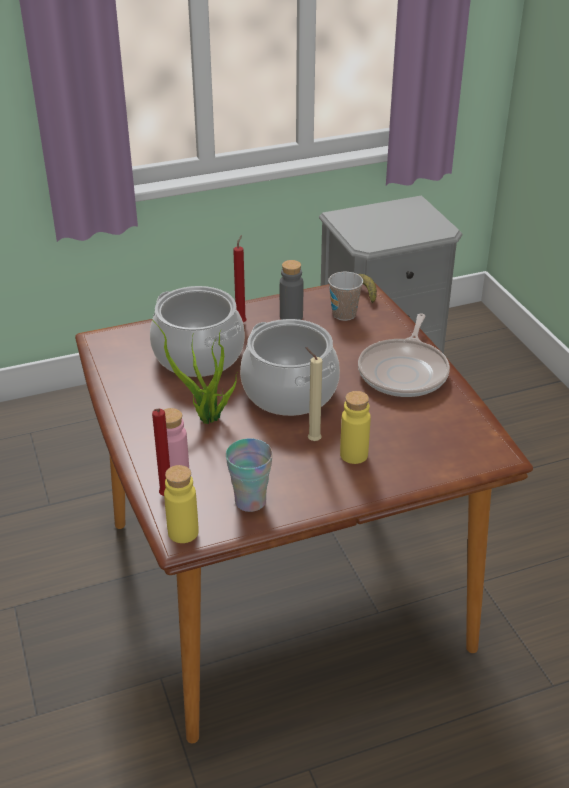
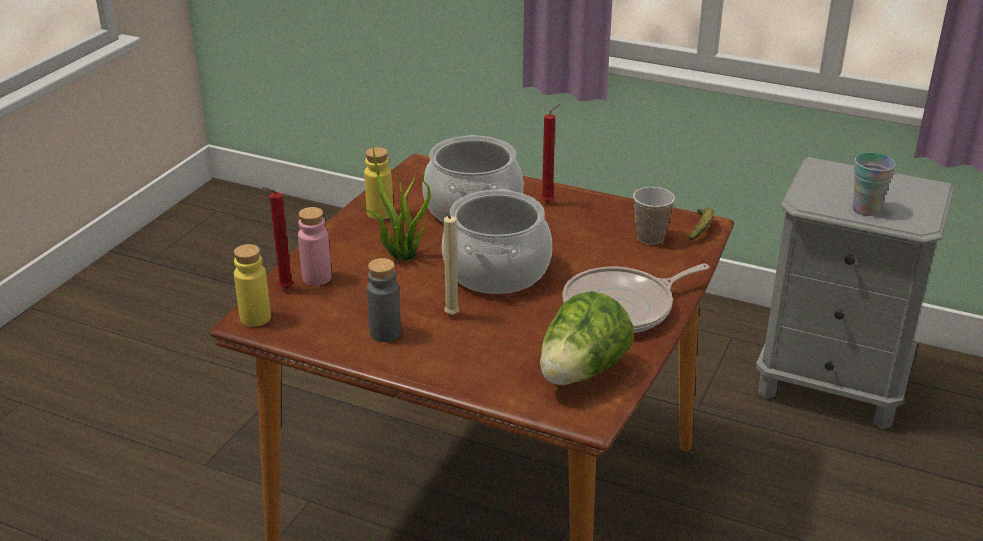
camera: 45 degrees right, 5 degrees down
cup [226,438,273,512] -> cup moved to [852,153,896,216]
grey bottle [280,260,303,320] -> grey bottle moved to [367,258,401,342]
yellow bottle [340,391,371,464] -> yellow bottle moved to [364,147,393,220]
none -> lettuce [540,291,634,385]

